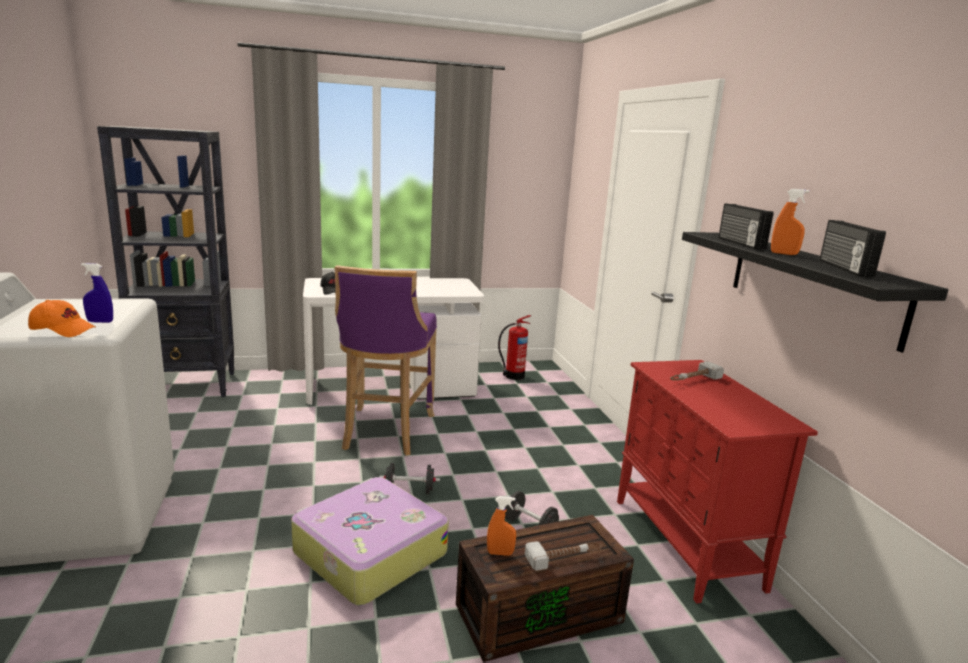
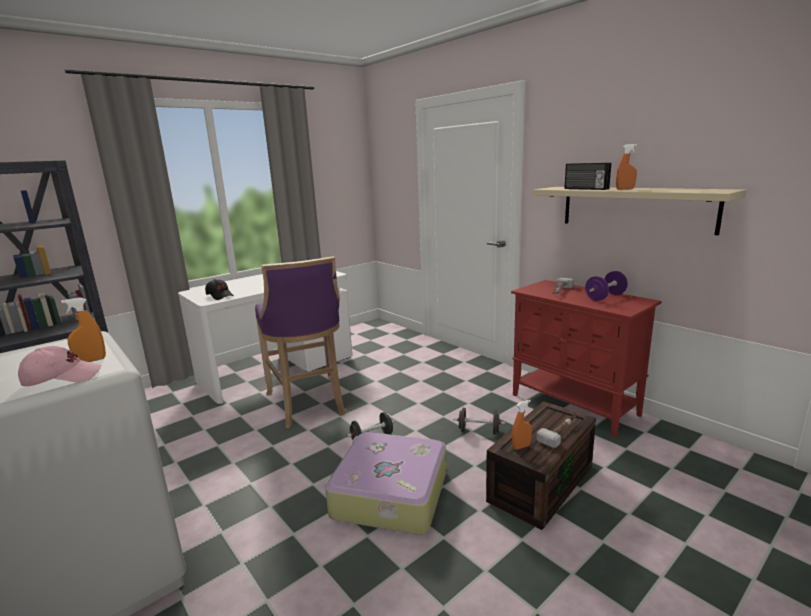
camera: 25 degrees left, 0 degrees up
orange cap [28,300,95,337] -> pink cap [18,346,102,386]
blue spray bottle [81,263,113,323] -> orange spray bottle [61,297,106,362]
fire extinguisher [498,315,531,380] -> none
black shelf [682,232,949,353] -> beige shelf [533,187,747,235]
radio [819,220,886,277] -> none
none -> purple dumbbell [585,271,628,301]

